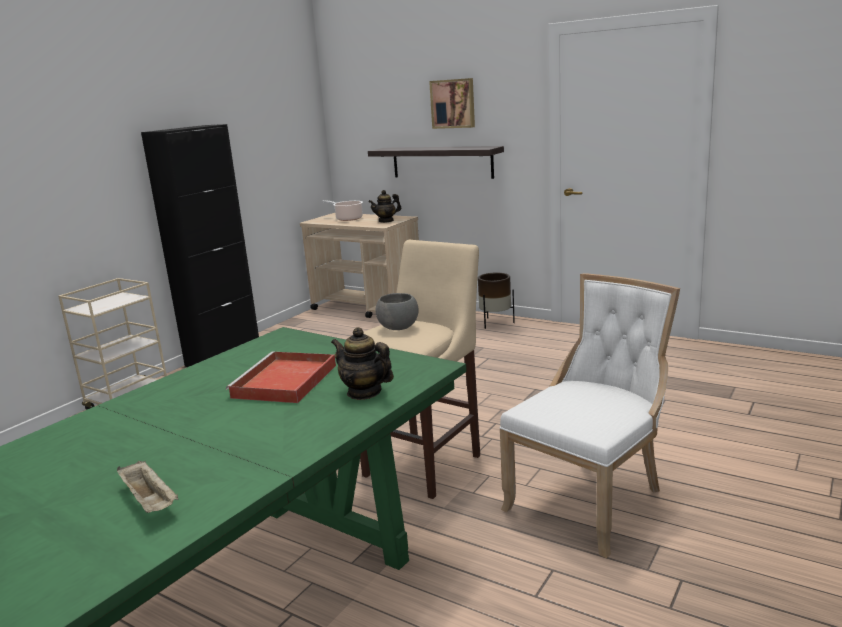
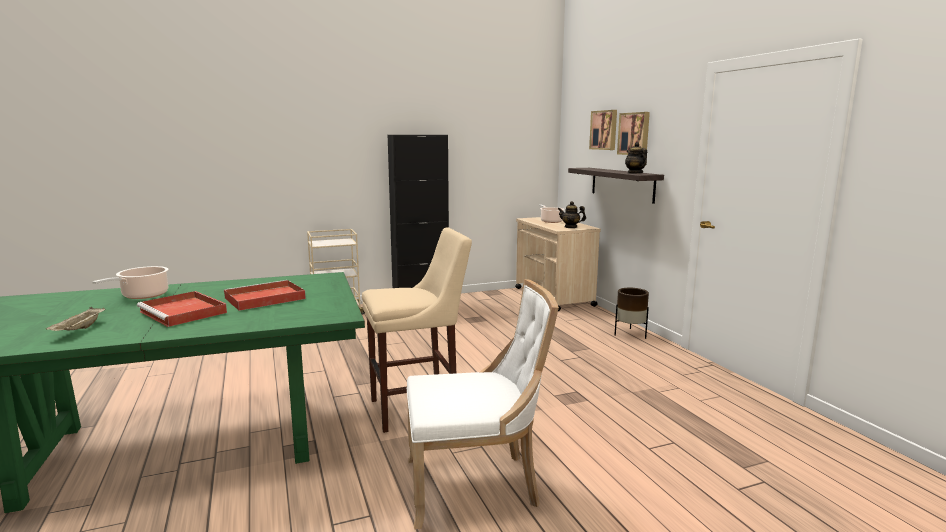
camera: 35 degrees right, 5 degrees down
teapot [331,327,394,400] -> teapot moved to [625,142,647,174]
grey bowl [375,293,419,330] -> none
none -> cooking pot [92,266,169,299]
none -> red tray [137,291,227,327]
none -> picture [589,110,617,150]

